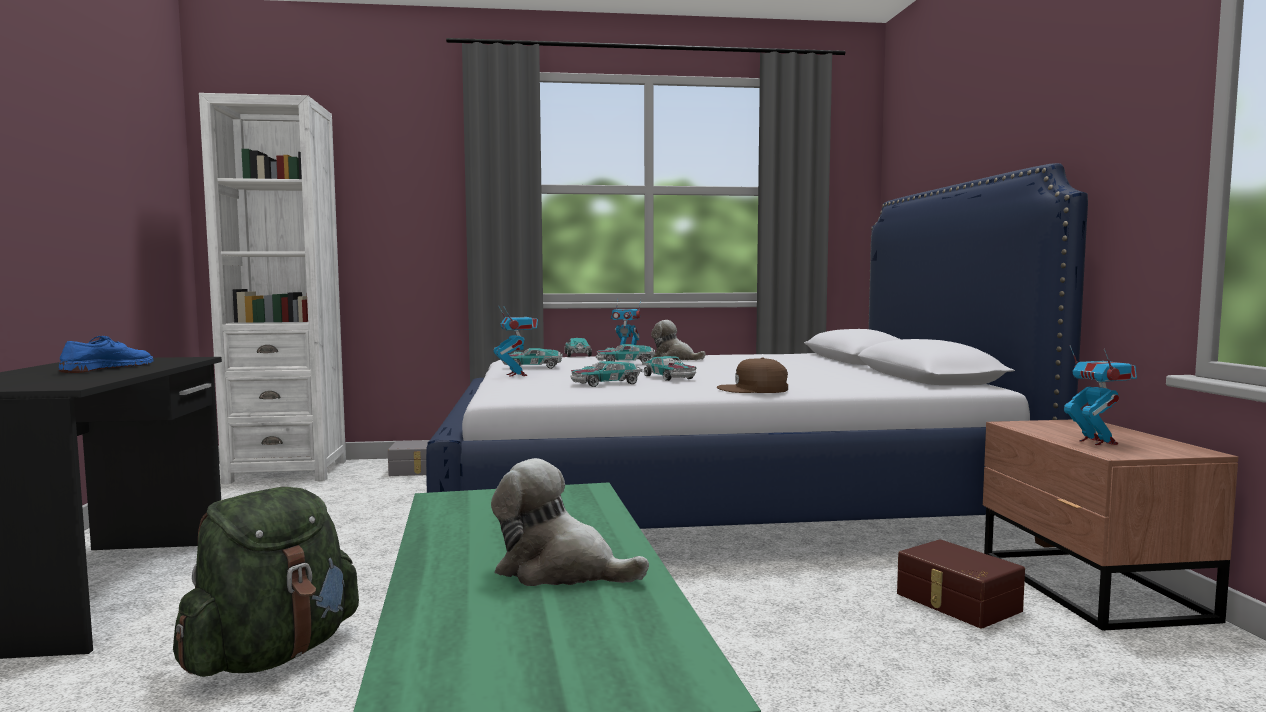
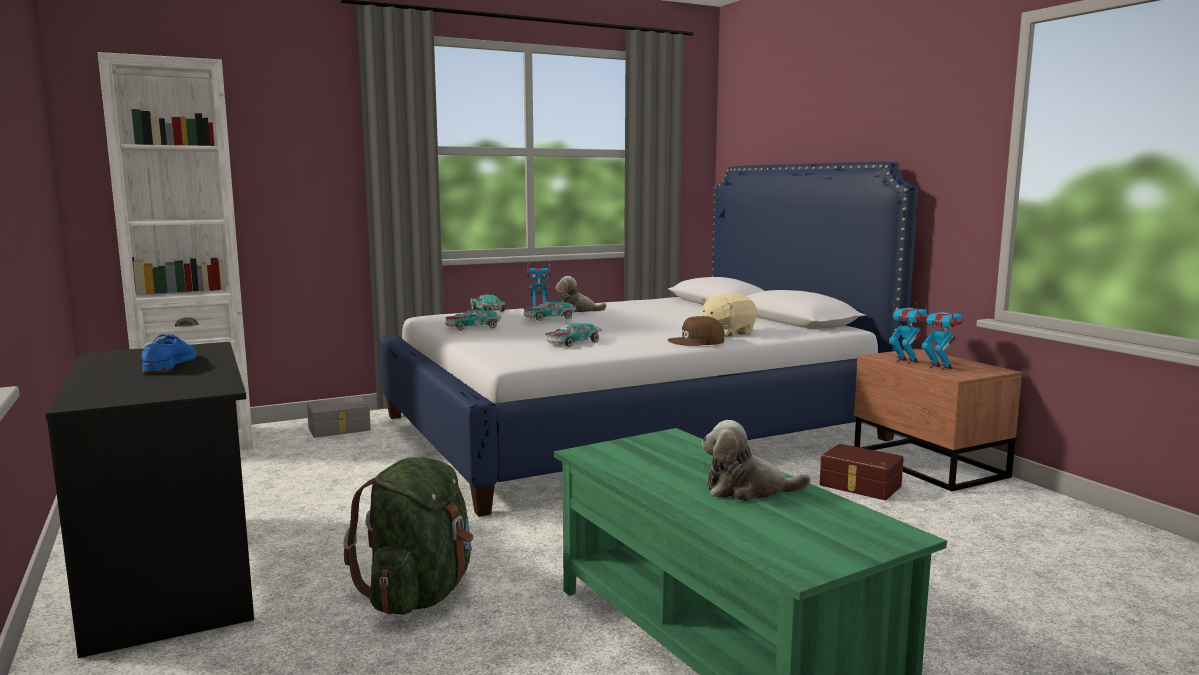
camera: 20 degrees left, 5 degrees up
toy robot [493,305,538,376] -> toy robot moved to [889,300,927,364]
toy car [642,356,696,381] -> none
none -> beige plush toy [702,293,757,337]

